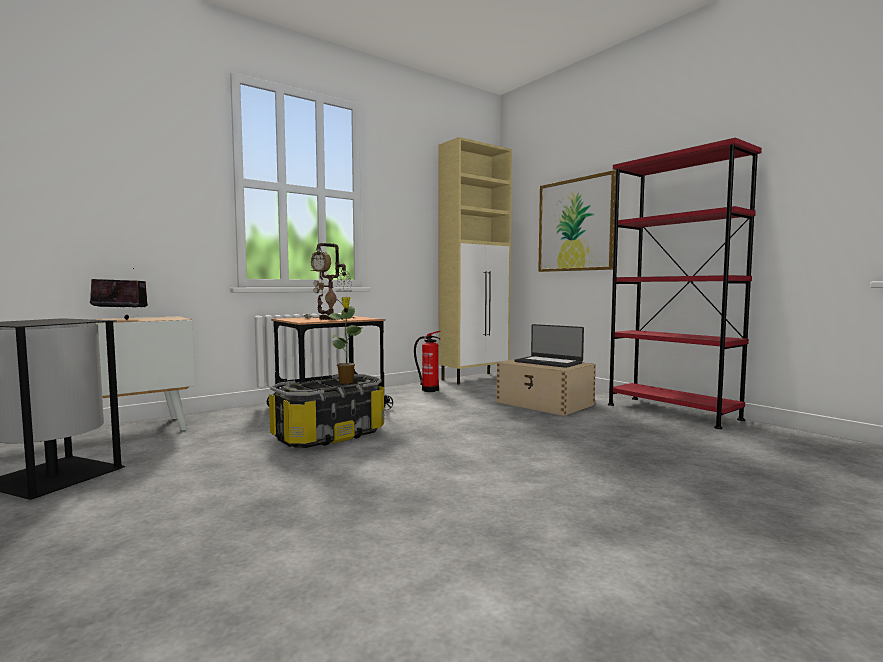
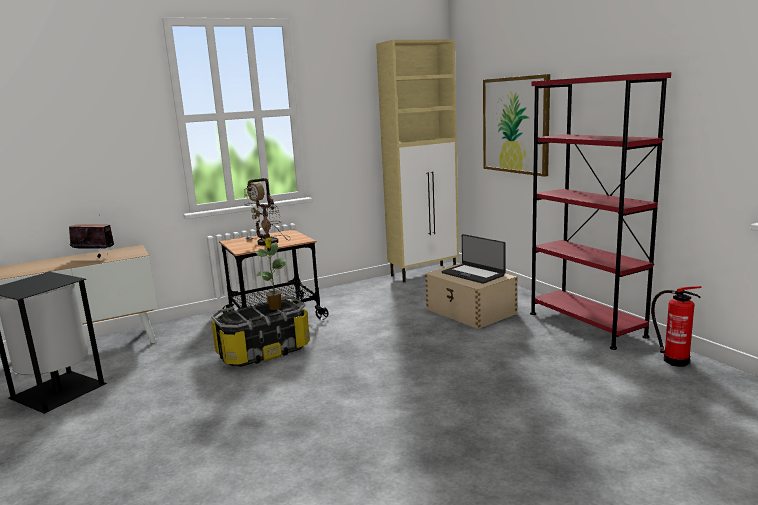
camera: 10 degrees right, 10 degrees up
fire extinguisher [414,331,440,392] -> fire extinguisher moved to [651,286,701,367]

